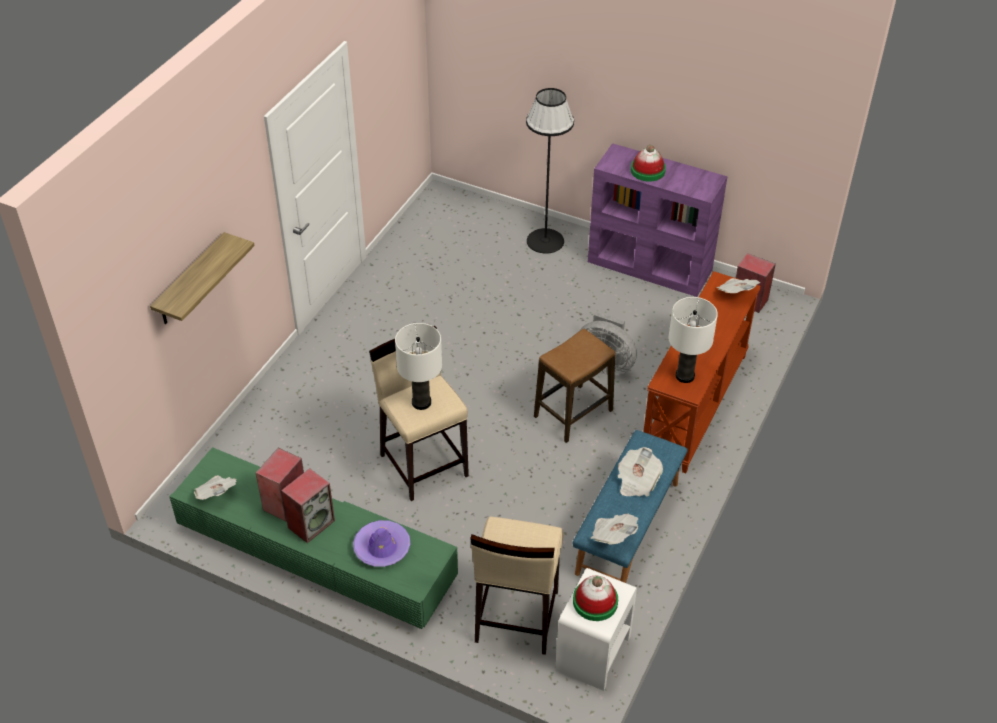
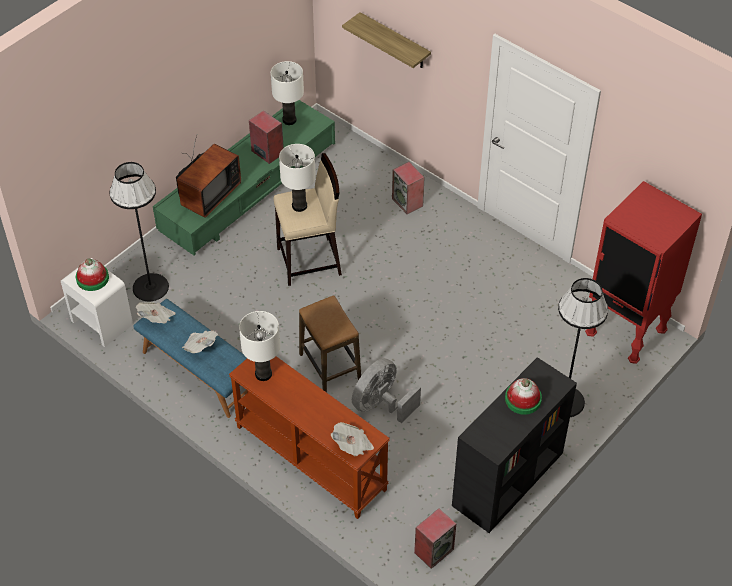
camera: 105 degrees right, 5 degrees up
newspaper [194,475,236,500] -> white table lamp [271,61,304,125]
speaker [281,468,335,543] -> speaker moved to [392,162,425,214]
purple hat [353,520,411,567] -> television [176,135,241,218]
beige stool [470,517,563,655] -> black floor lamp [110,162,169,301]
purple bookcase [588,143,728,297] -> black bookcase [452,357,577,533]
none -> red cabinet [585,181,702,364]

